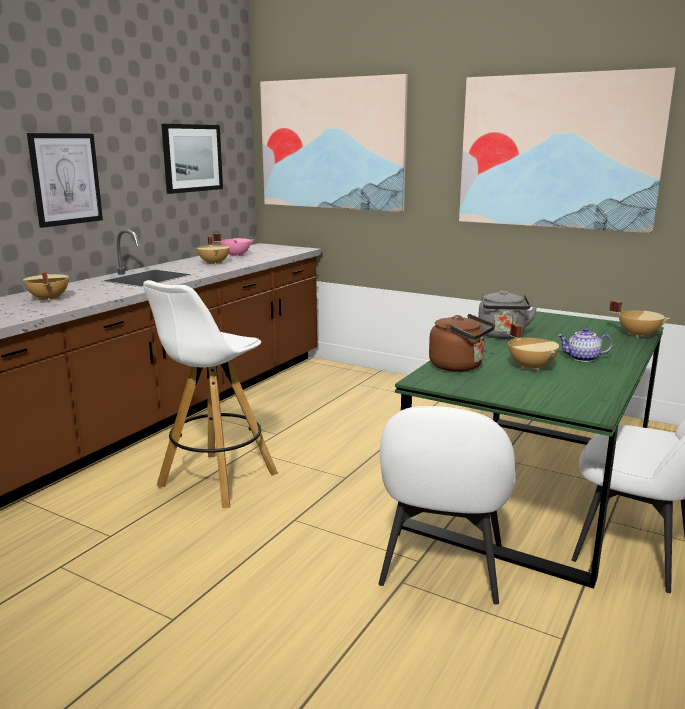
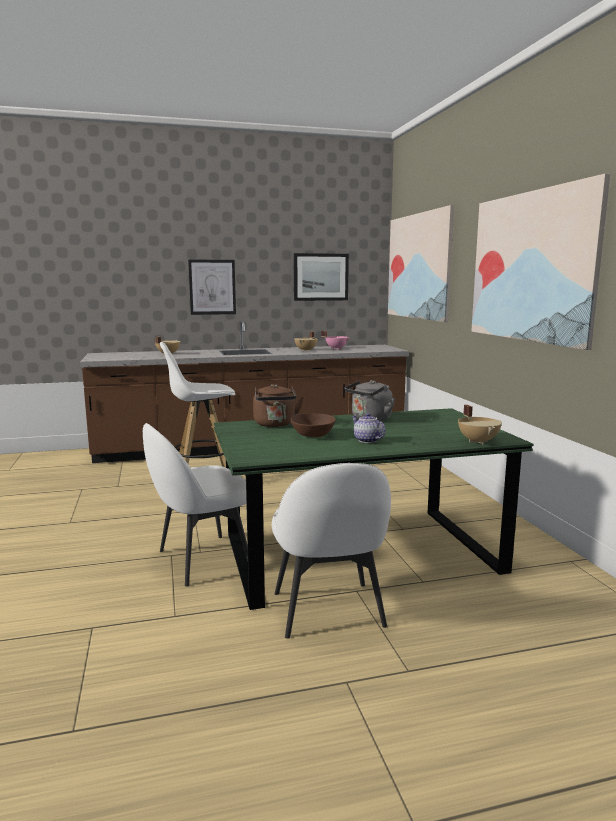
camera: 45 degrees right, 5 degrees down
beige cooking pot [508,324,559,371] -> brown bowl [291,413,336,437]

